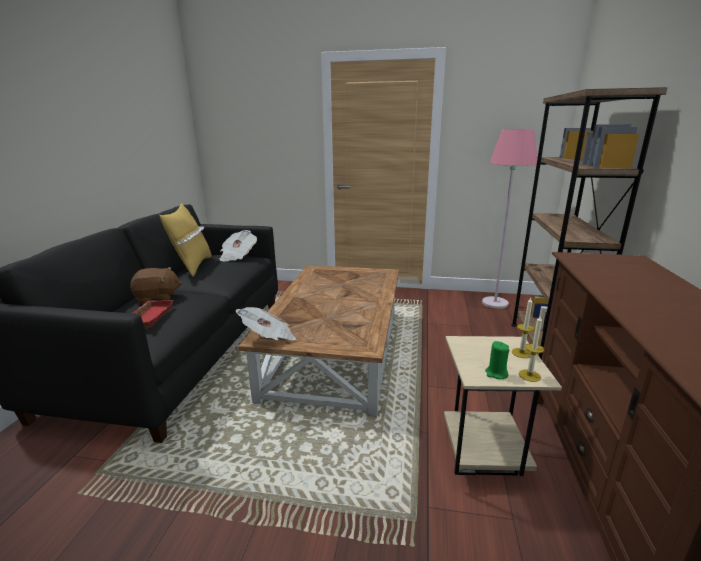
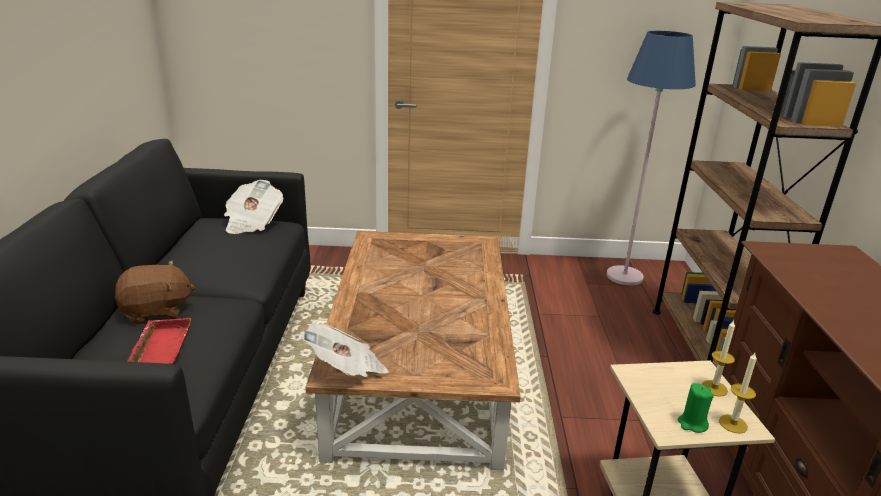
camera: 10 degrees left, 5 degrees up
yellow pillow [159,203,212,277] -> none
pink floor lamp [482,129,537,309] -> blue floor lamp [606,31,696,286]

